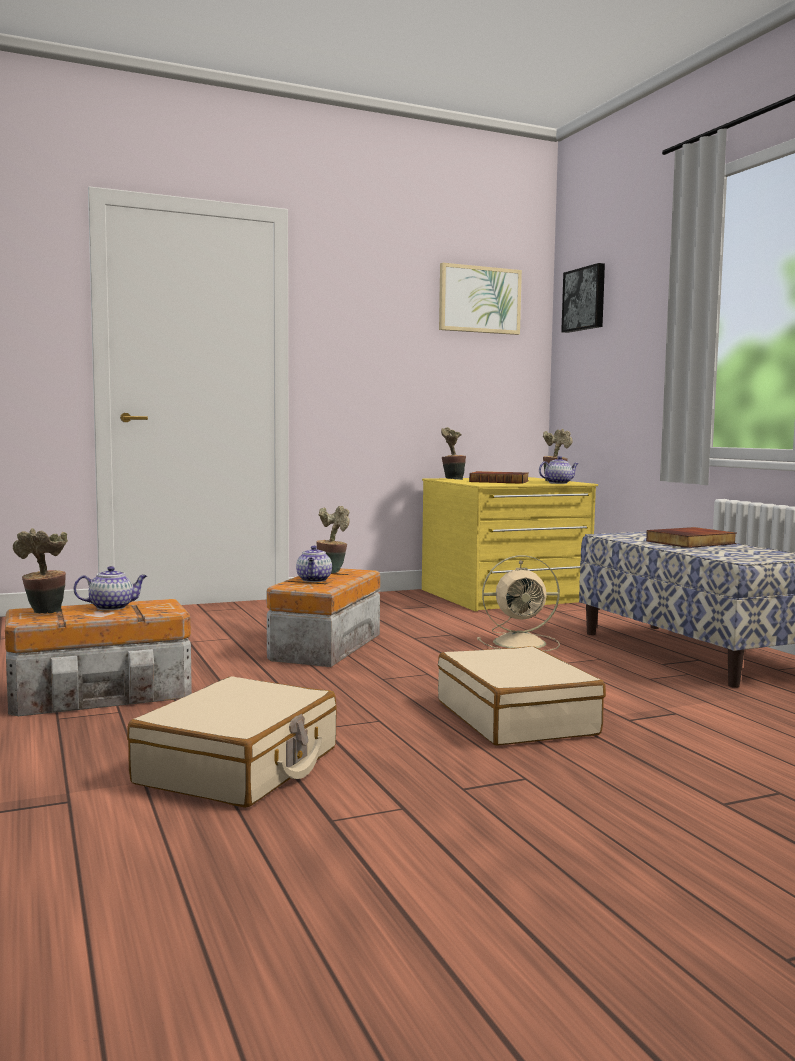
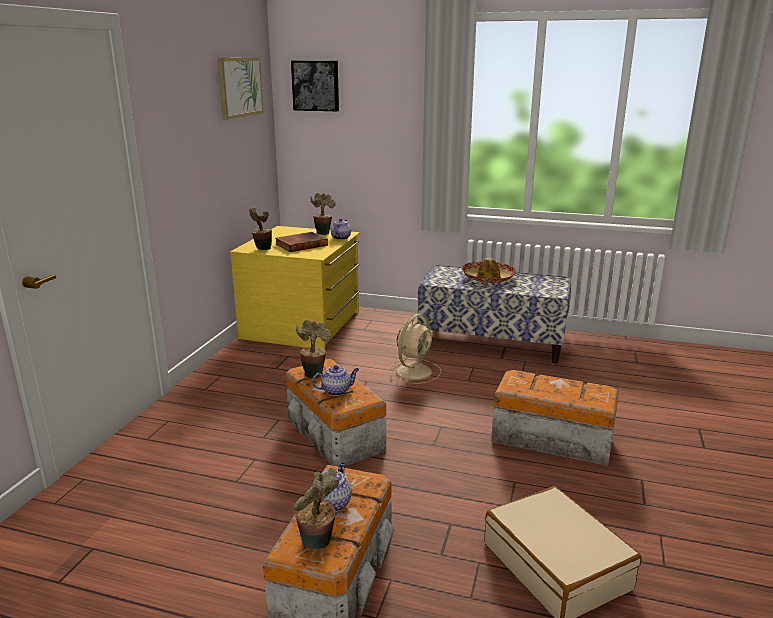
camera: 50 degrees left, 15 degrees up
teapot [296,546,332,582] -> teapot turned 60 degrees counterclockwise [312,365,359,396]
beige suitcase [438,646,606,746] -> storage box [491,370,619,466]
book [646,527,737,548] -> hat [462,258,516,283]

